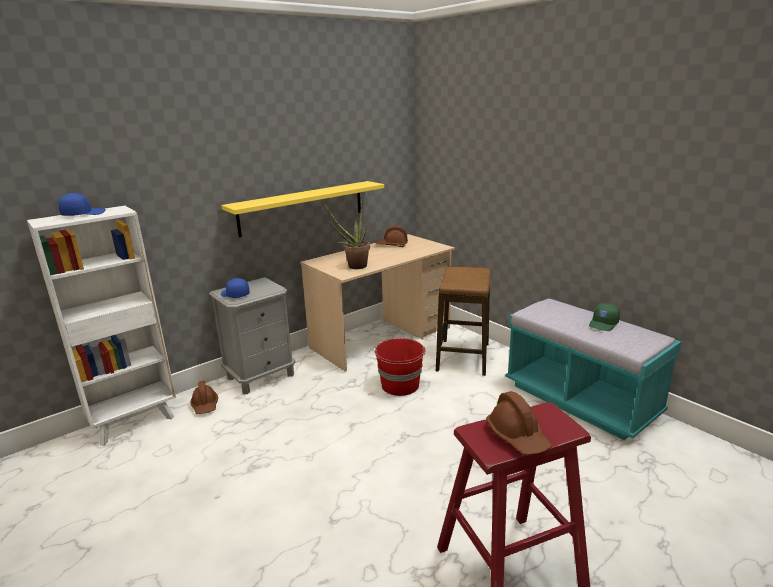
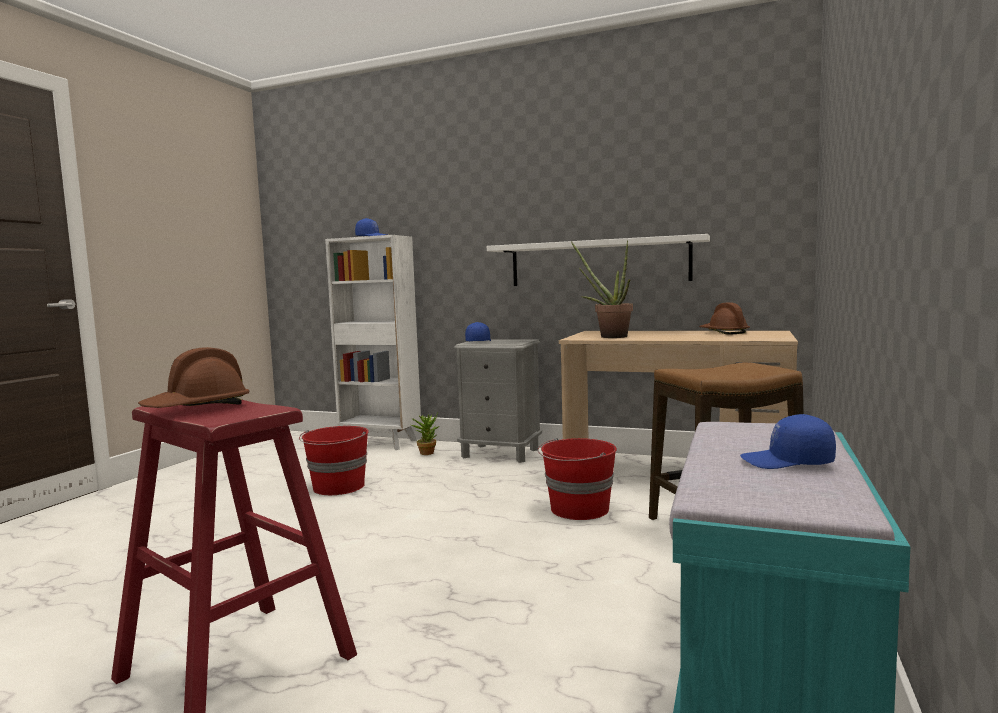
camera: 60 degrees right, 15 degrees down
brown hard hat [190,381,218,414] -> potted plant [411,412,439,455]
yellow shelf [221,181,384,237] -> white shelf [487,234,710,286]
green cap [589,303,620,331] -> blue cap [740,414,836,469]
none -> red bucket [299,426,369,495]

